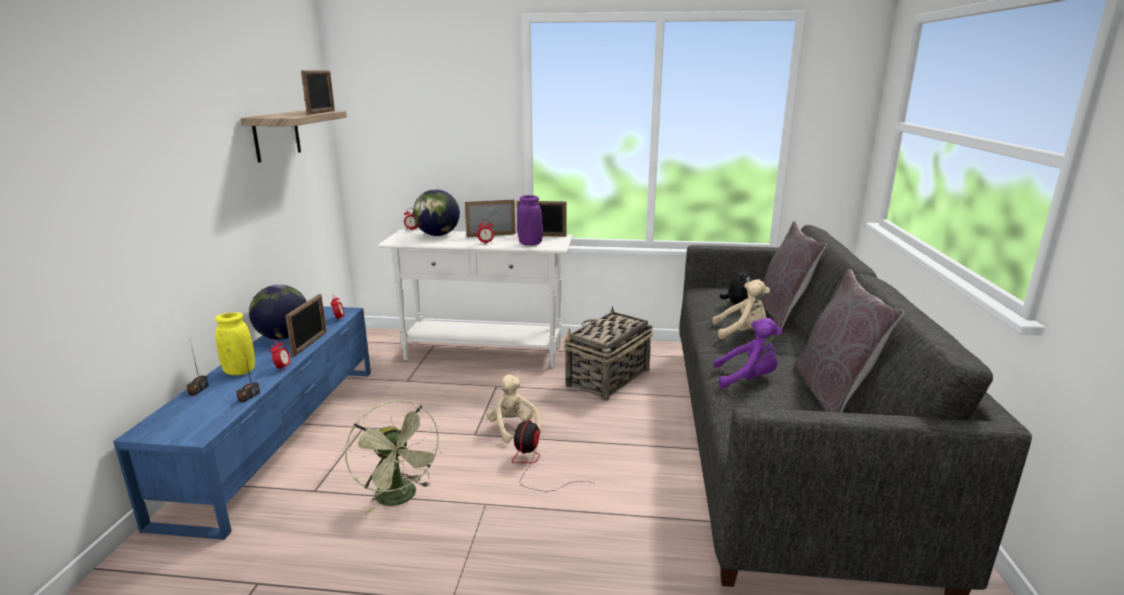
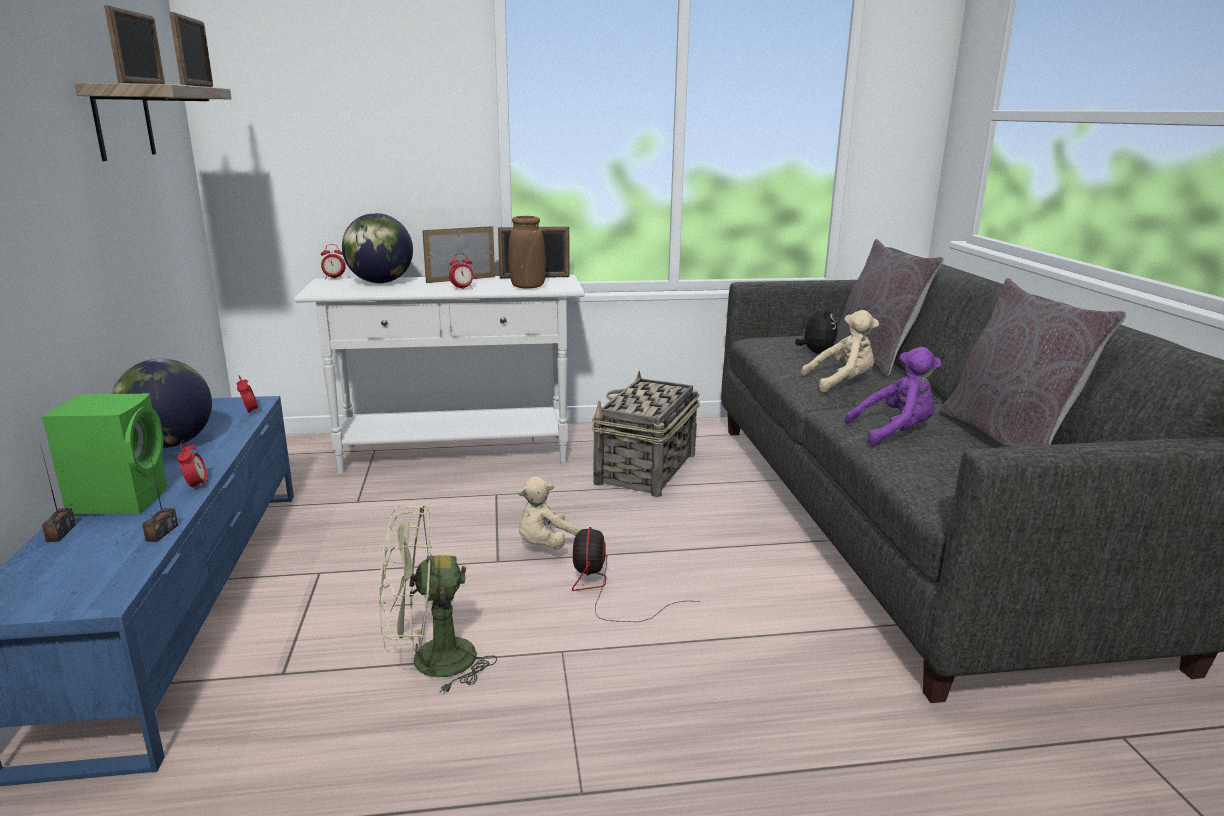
camera: 15 degrees left, 0 degrees up
yellow vase [215,312,255,375] -> green speaker [42,393,168,515]
picture frame [285,294,327,357] -> picture frame moved to [104,5,165,84]
green fan [345,400,443,515] -> green fan turned 120 degrees clockwise [379,505,497,695]
beige plush toy [486,375,541,443] -> beige plush toy turned 90 degrees counterclockwise [518,477,582,549]
purple vase [517,195,543,246] -> brown vase [508,216,546,289]

